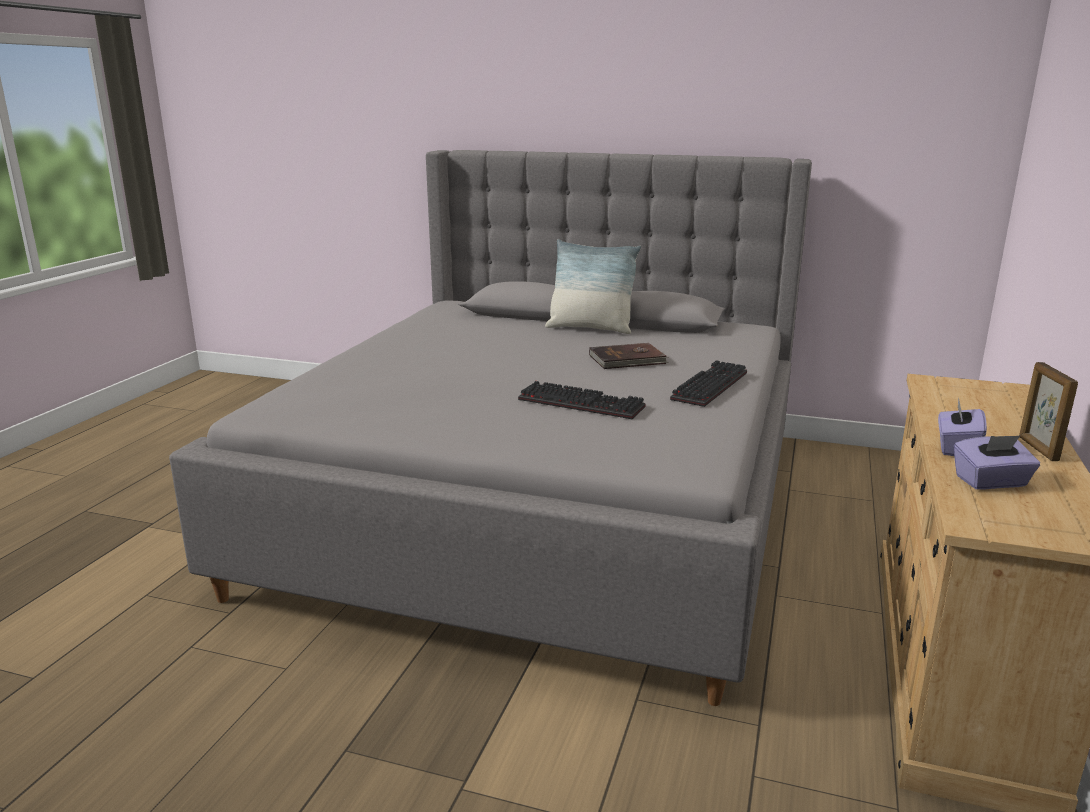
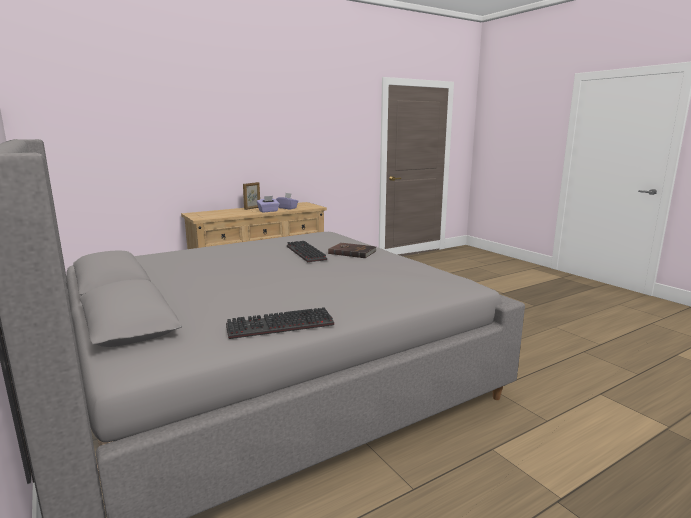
camera: 140 degrees left, 5 degrees down
pillow [545,239,641,334] -> none
brown book [589,343,669,369] -> brown book moved to [328,243,376,258]
keyboard [670,360,747,407] -> keyboard moved to [226,307,334,339]

